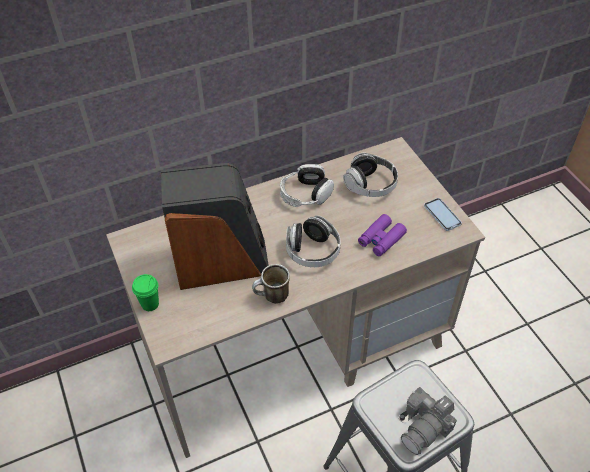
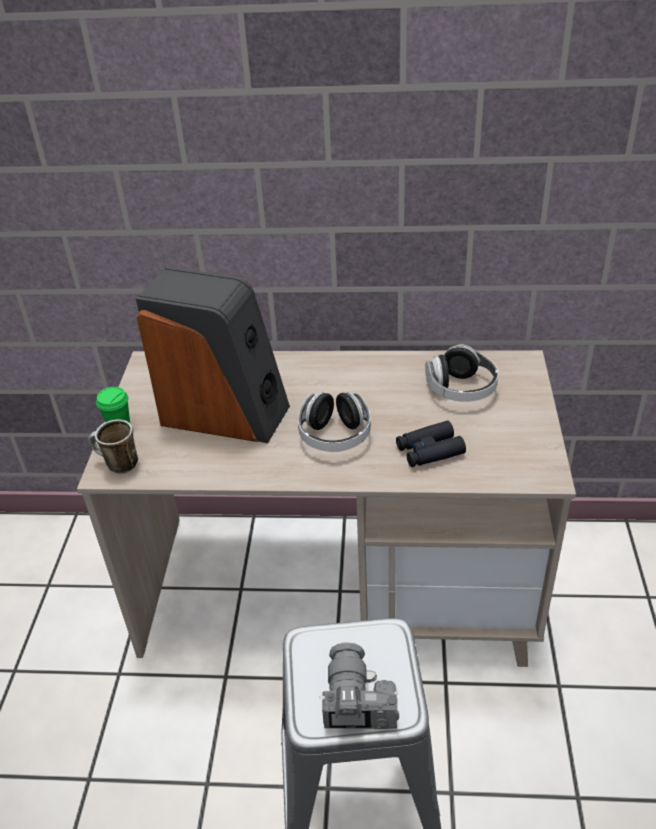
camera: 30 degrees right, 10 degrees down
mug [252,264,290,304] -> mug moved to [88,419,138,474]
headphones [280,164,334,207] -> none
purple binoculars [358,214,407,256] -> black binoculars [396,420,466,467]
camera [401,387,457,455] -> camera turned 105 degrees clockwise [320,642,399,729]
phone [424,198,462,231] -> none

